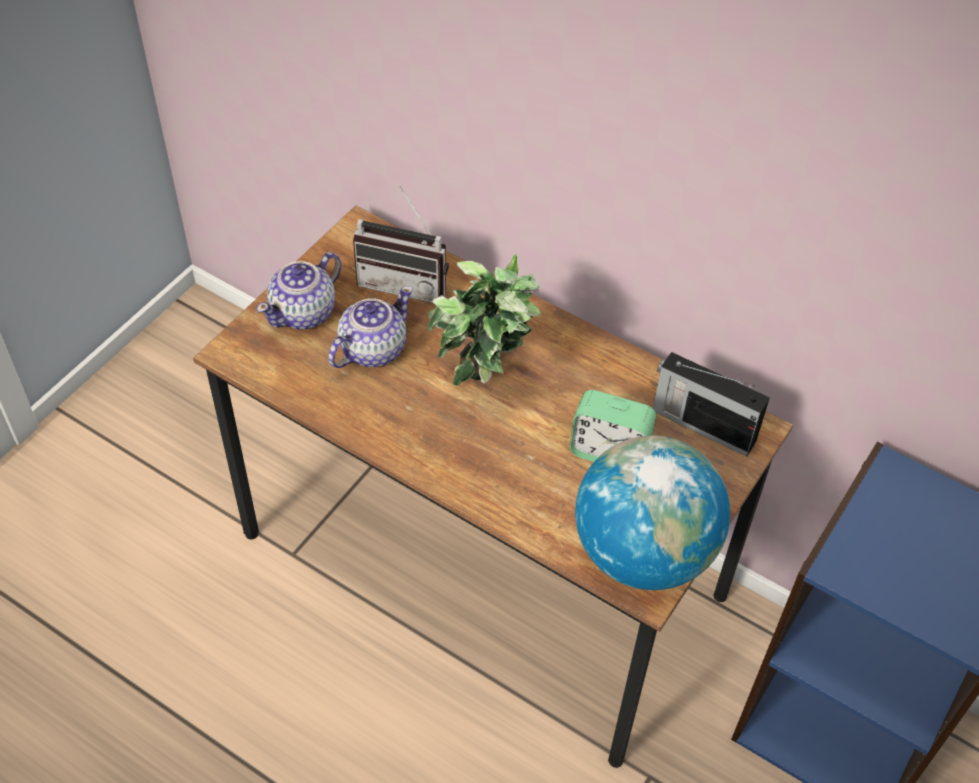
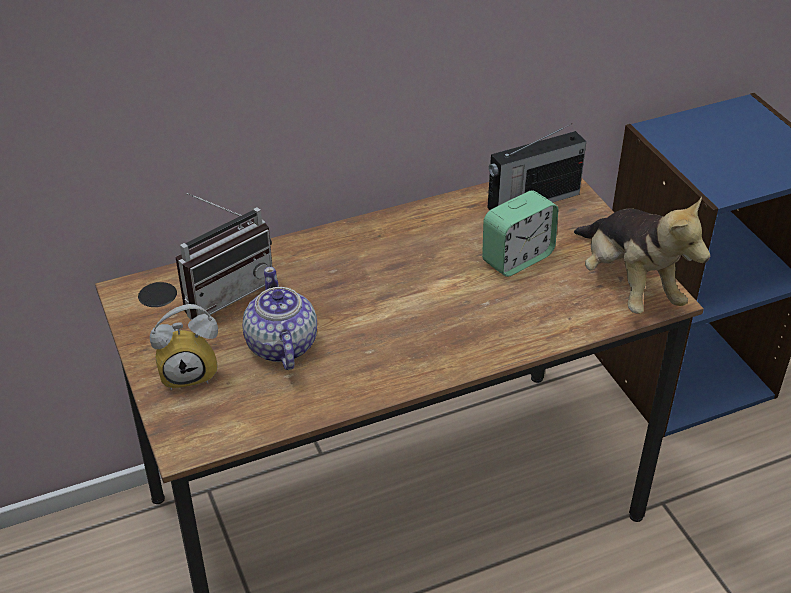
camera: 55 degrees left, 10 degrees down
teapot [257,252,341,329] -> alarm clock [150,304,218,390]
potted plant [428,254,541,386] -> none
globe [575,436,730,590] -> plush toy [574,197,710,314]

